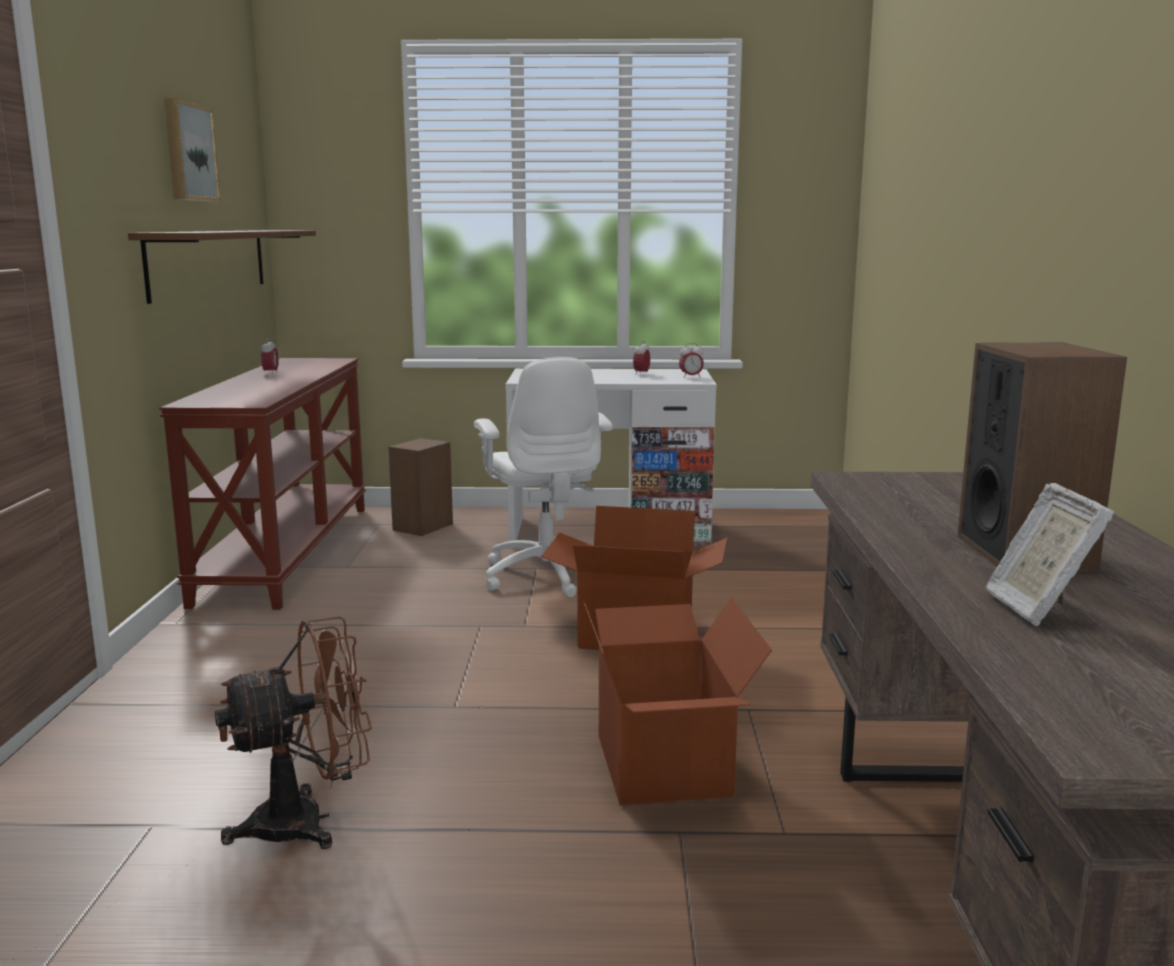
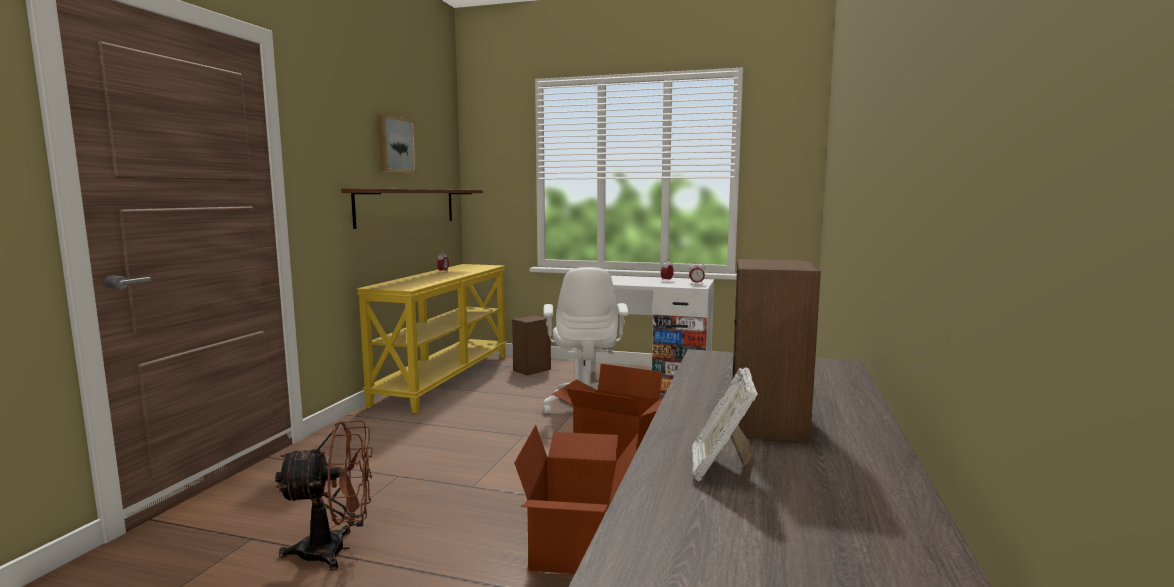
camera: 15 degrees right, 5 degrees down
brown console table [159,358,366,610] -> yellow console table [356,264,507,413]

